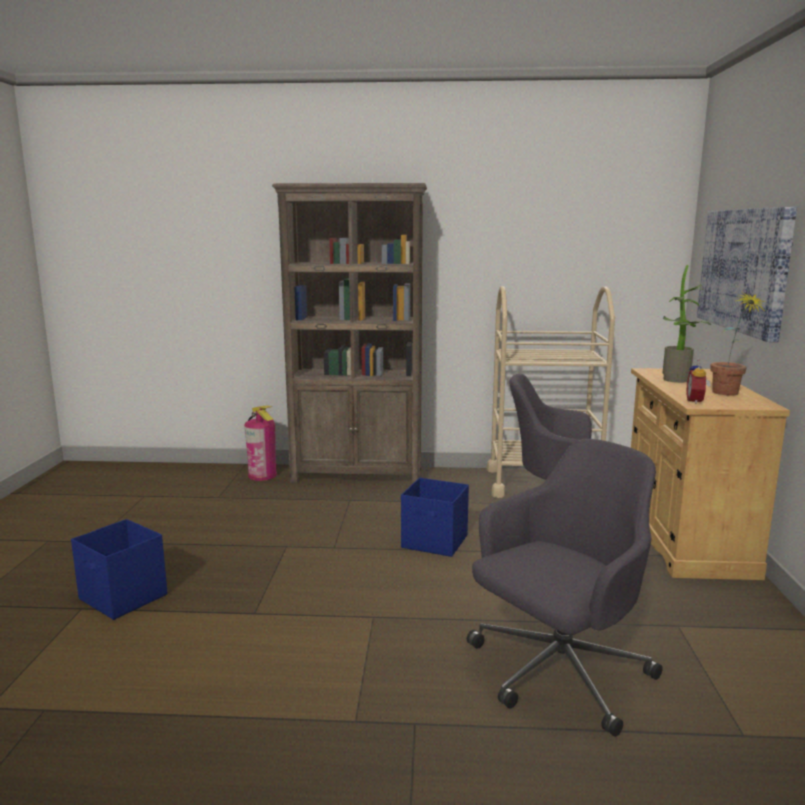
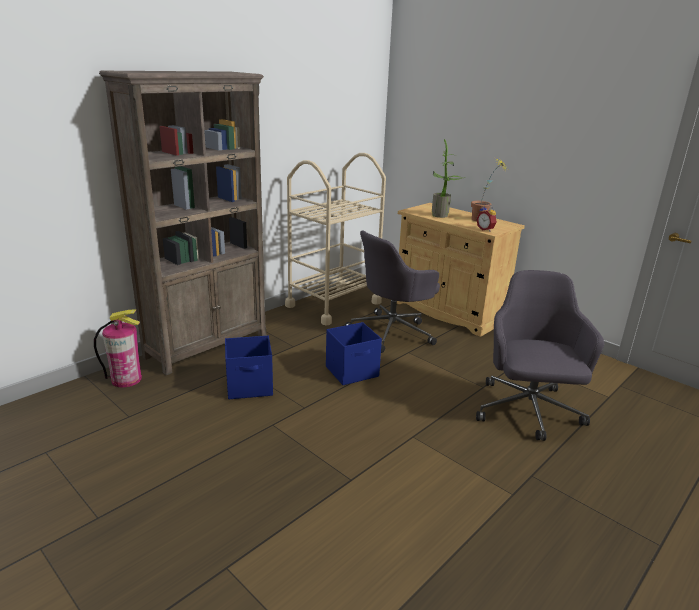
camera: 50 degrees left, 10 degrees up
blue storage box [71,519,167,620] -> blue storage box moved to [225,336,273,399]
picture [697,207,797,342] -> none

